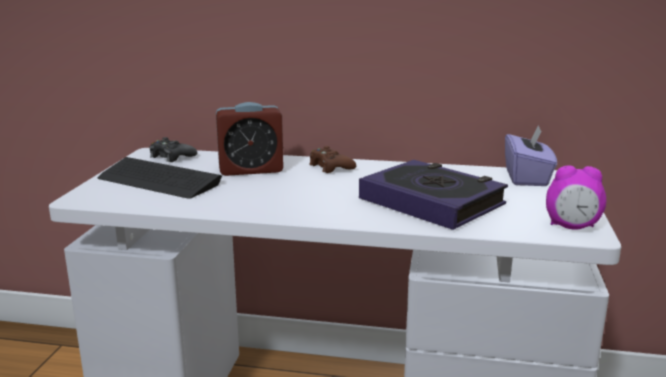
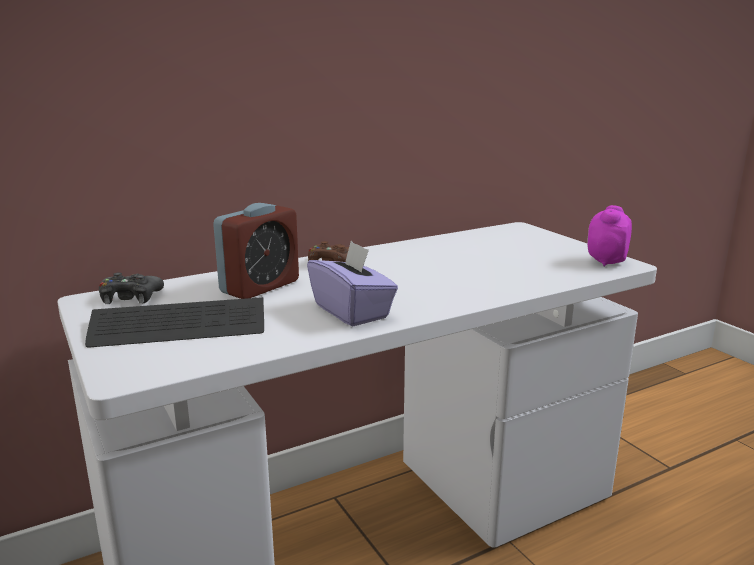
camera: 40 degrees left, 0 degrees up
book [359,160,508,230] -> none
purple tissue box [505,124,557,186] -> purple tissue box moved to [307,241,398,326]
alarm clock [546,166,606,230] -> alarm clock turned 150 degrees clockwise [587,205,632,267]

